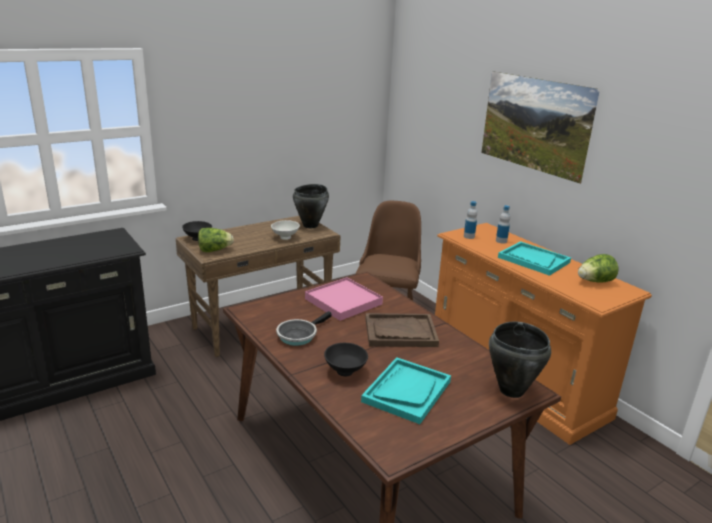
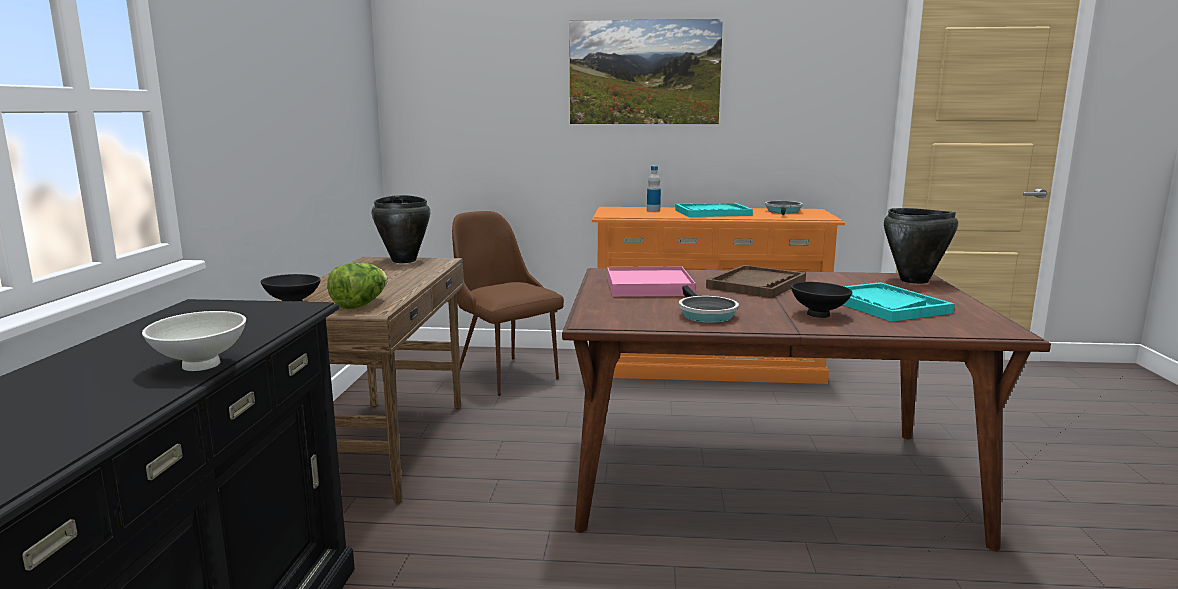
camera: 50 degrees left, 10 degrees down
white bowl [271,220,300,240] -> white bowl moved to [142,311,246,371]
bottle [464,201,477,239] -> none
lettuce [578,254,619,283] -> frying pan [765,201,803,215]

